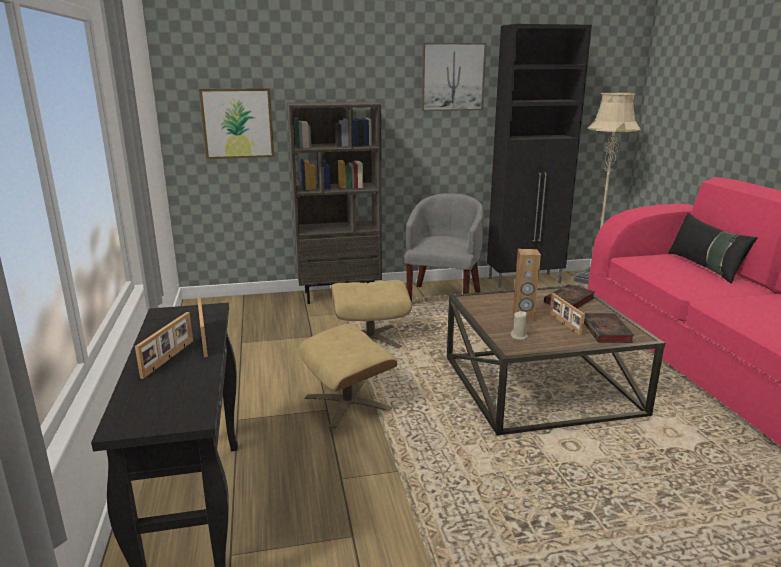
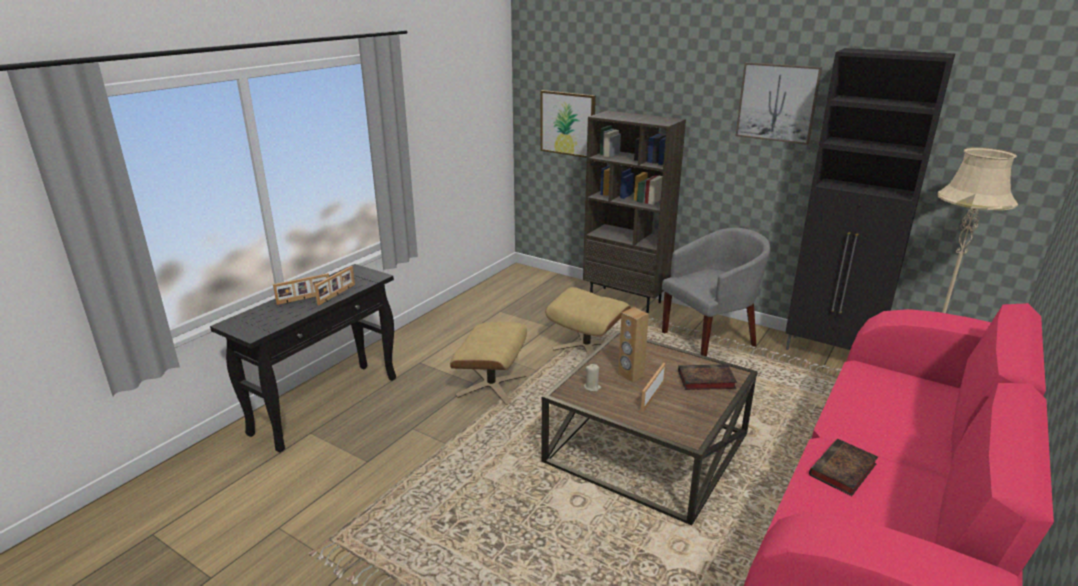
camera: 45 degrees right, 5 degrees up
book [584,313,635,343] -> book moved to [809,438,878,496]
black pillow [668,213,758,283] -> none

